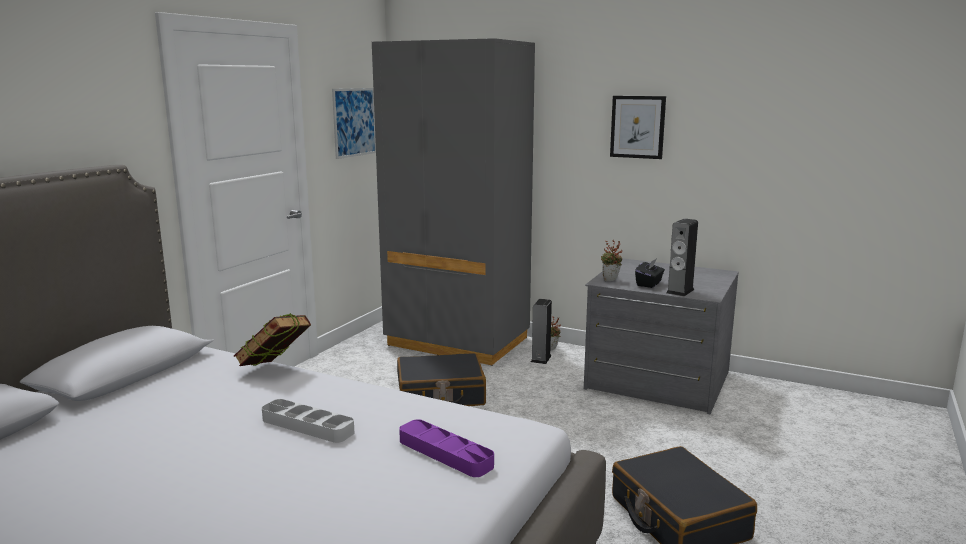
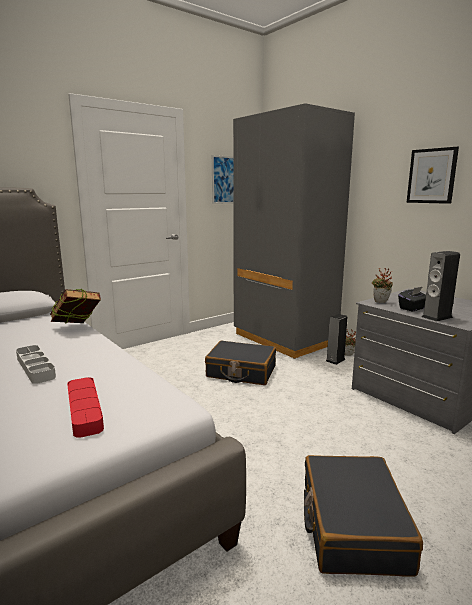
camera: 25 degrees right, 0 degrees up
purple tray [399,419,494,477] -> red tray [67,377,104,438]

